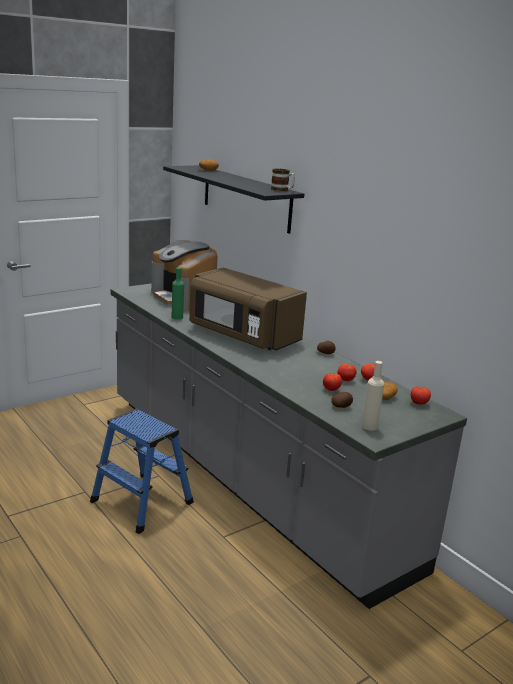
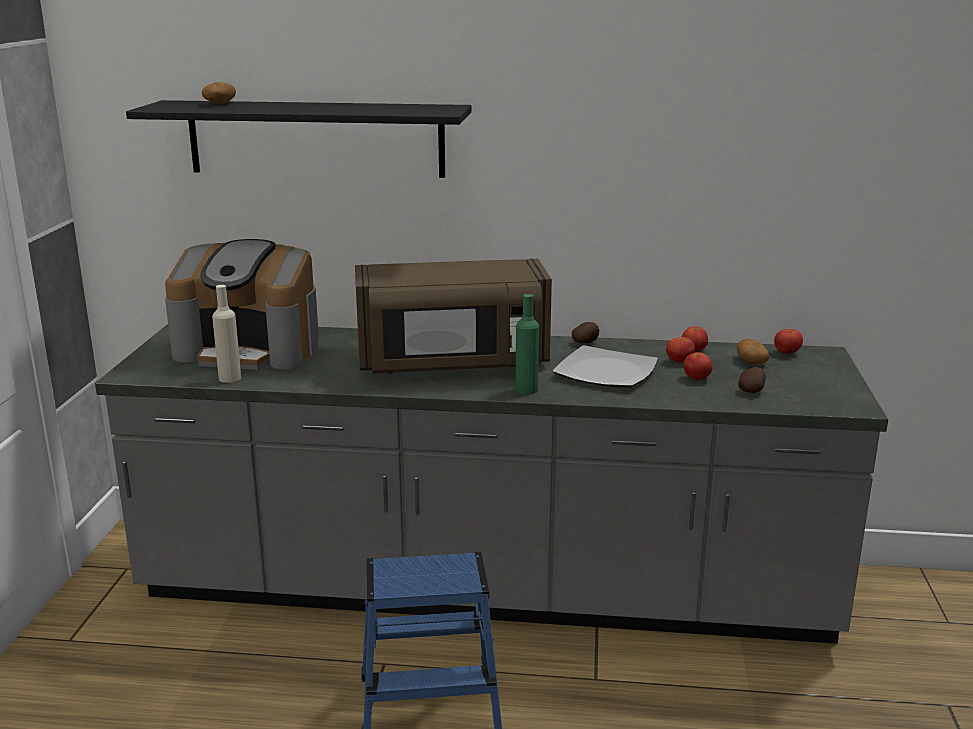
camera: 45 degrees left, 0 degrees up
green bottle [172,267,184,320] -> green bottle moved to [515,294,539,395]
mug [271,169,295,191] -> none
beige bottle [362,361,384,431] -> beige bottle moved to [212,285,241,383]
none -> plate [553,345,658,388]

